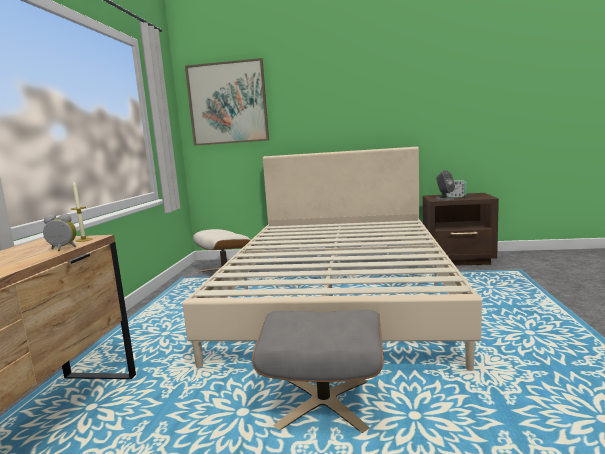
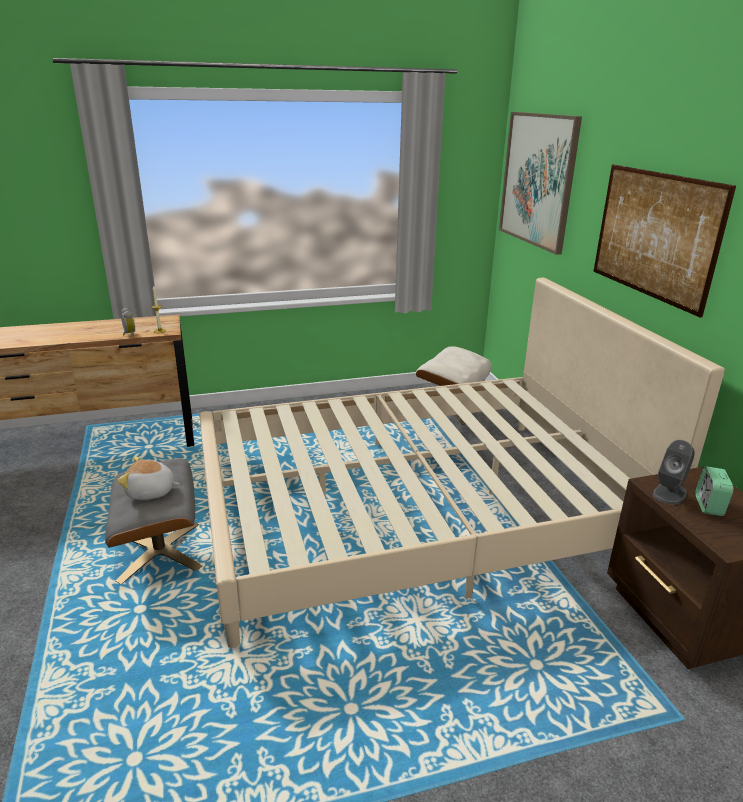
camera: 65 degrees right, 15 degrees up
none -> plush toy [117,457,179,500]
none -> picture [594,165,736,318]

